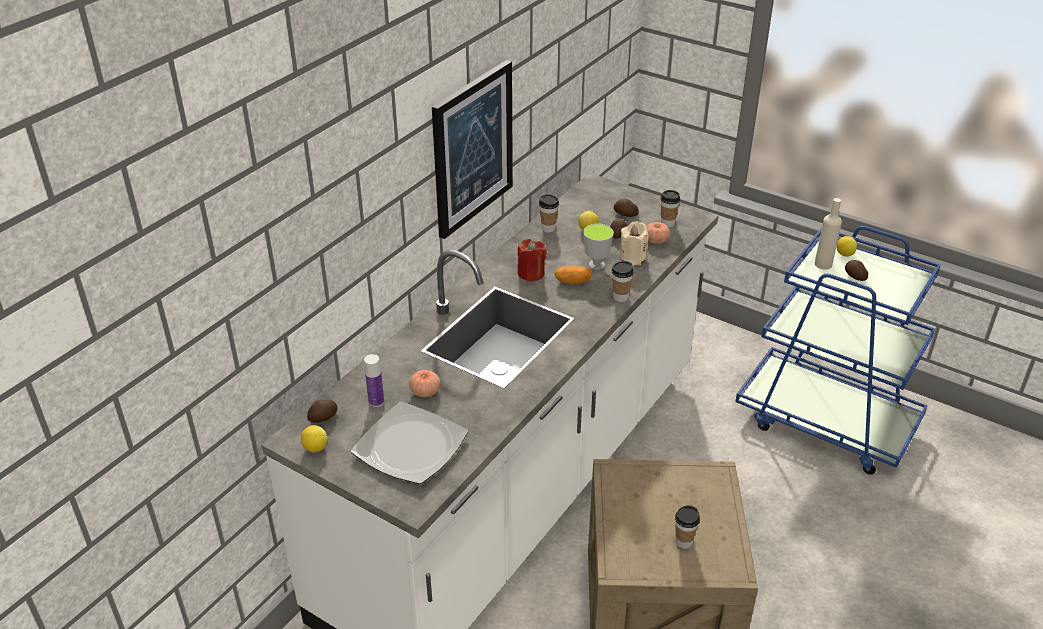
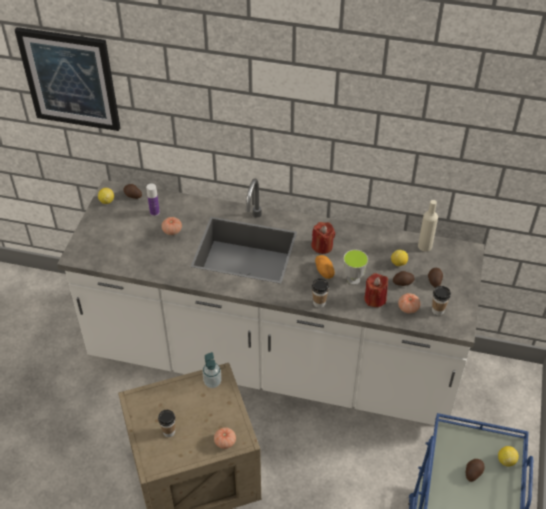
camera: 70 degrees right, 10 degrees up
plate [351,402,468,484] -> none
picture [432,60,513,239] -> picture moved to [15,27,120,131]
cup [539,194,559,233] -> none
beige candle [620,221,649,265] -> red candle [364,273,388,307]
beige bottle [815,198,842,270] -> beige bottle moved to [418,200,438,252]
none -> soap dispenser [203,352,221,388]
none -> tomato [214,428,236,449]

